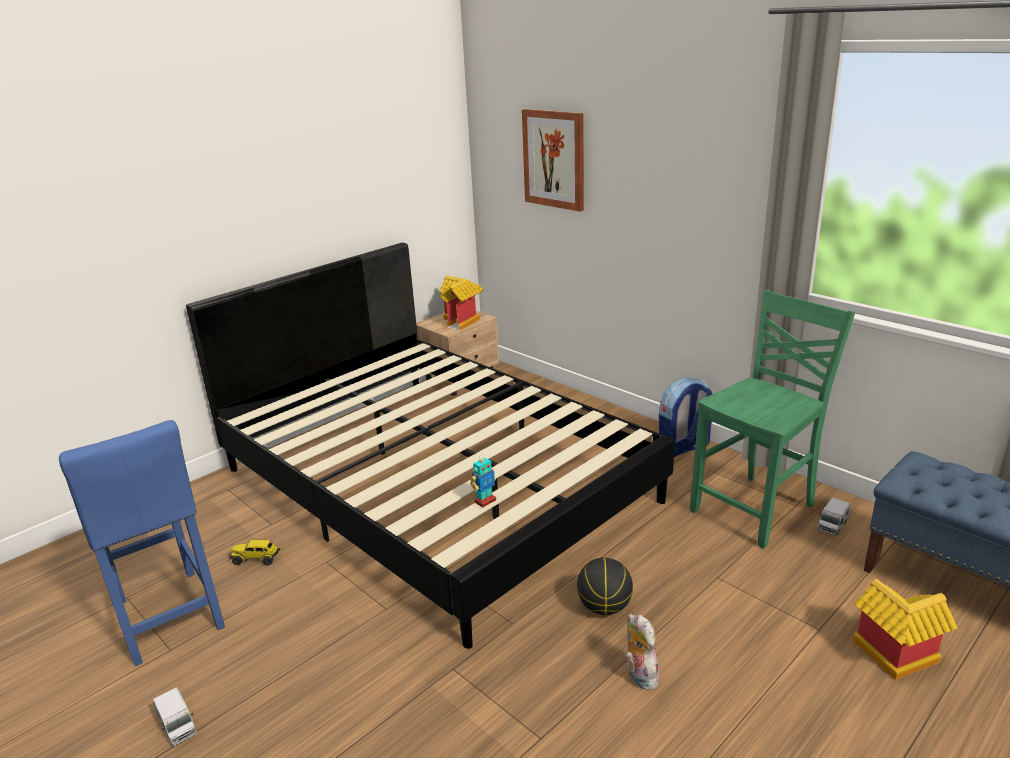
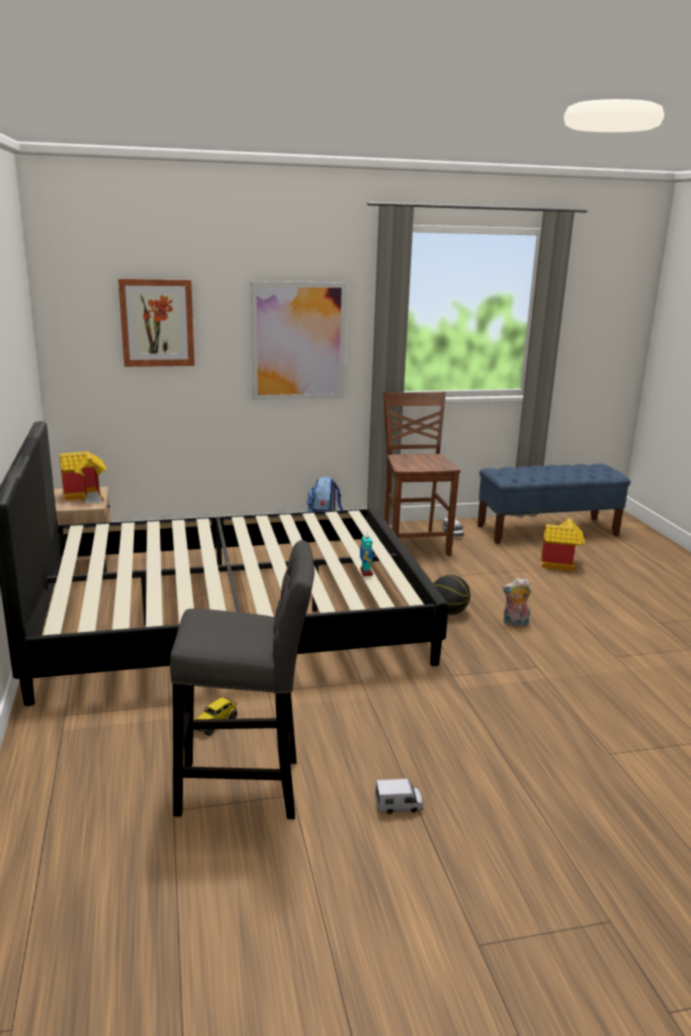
camera: 60 degrees left, 5 degrees down
blue stool [59,420,225,666] -> grey stool [170,540,315,819]
green chair [690,290,855,549] -> brown chair [383,391,461,556]
none -> picture [251,281,347,400]

